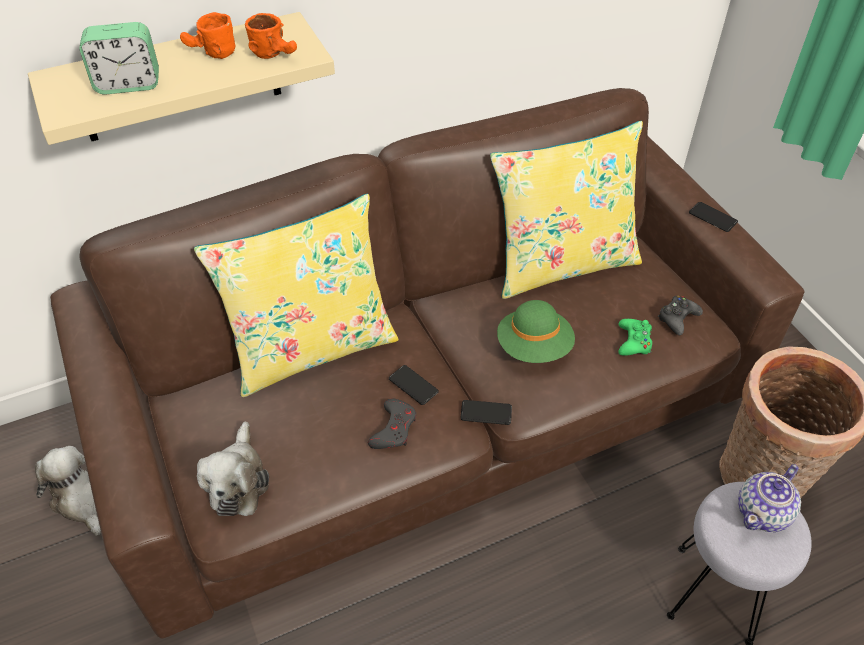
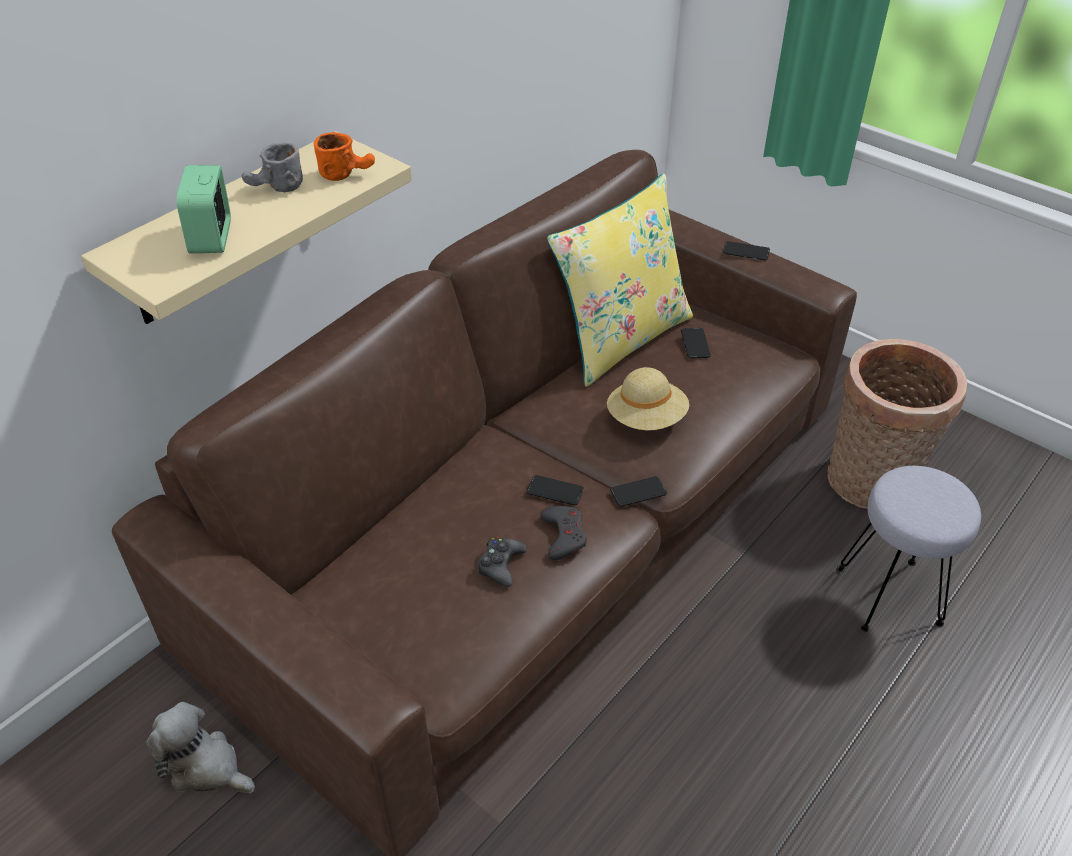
camera: 25 degrees left, 5 degrees down
alarm clock [80,22,159,95] -> alarm clock turned 120 degrees clockwise [177,165,231,253]
orange mug [180,12,235,59] -> grey mug [242,143,303,192]
yellow pillow [194,194,399,397] -> none
plush toy [197,422,269,516] -> none
green hat [497,300,575,363] -> beige hat [607,367,689,430]
green game controller [618,319,652,356] -> none
black game controller [658,295,703,335] -> black game controller moved to [477,536,527,587]
teapot [738,464,801,532] -> none
none -> phone [681,328,711,359]

